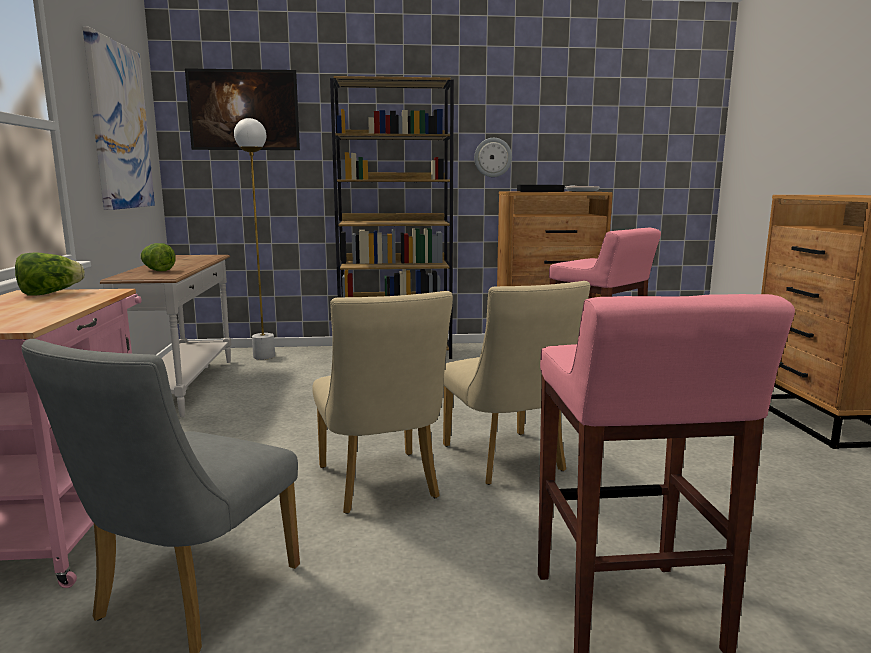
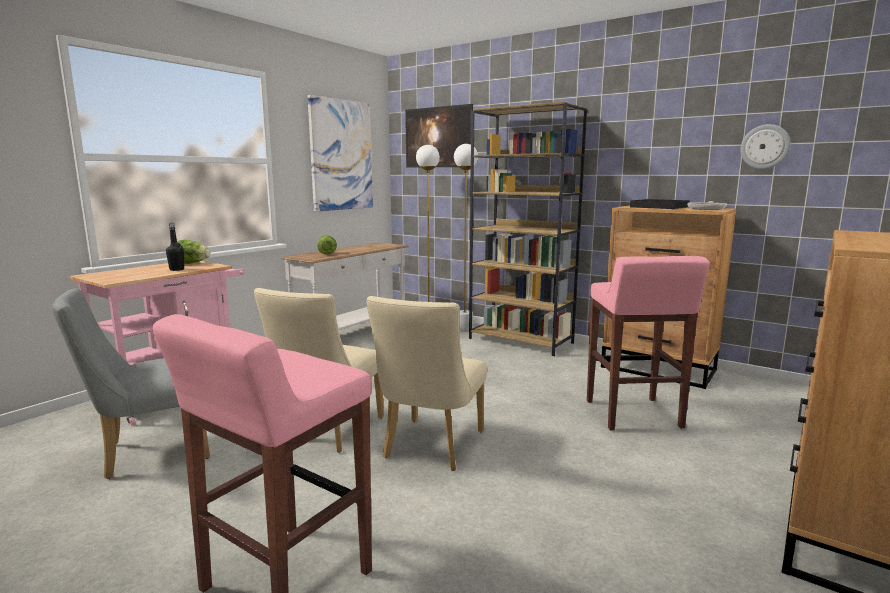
camera: 40 degrees right, 0 degrees up
wall clock [474,138,512,177] -> wall clock moved to [740,124,791,169]
none -> black bottle [166,223,184,271]
none -> white floor lamp [454,144,478,331]

